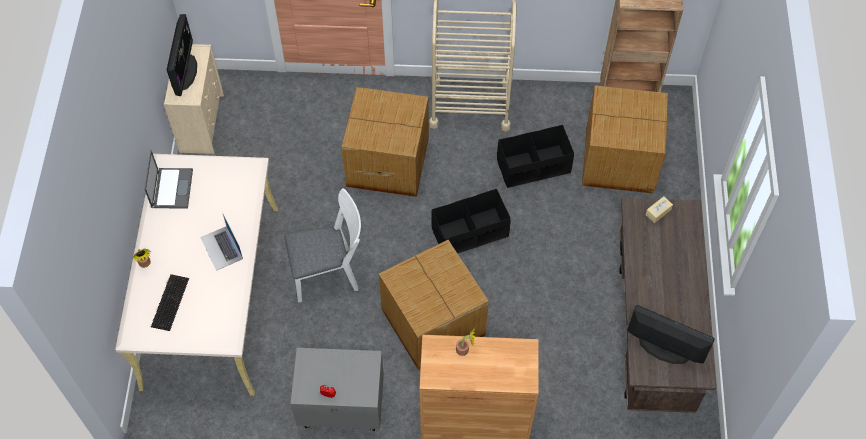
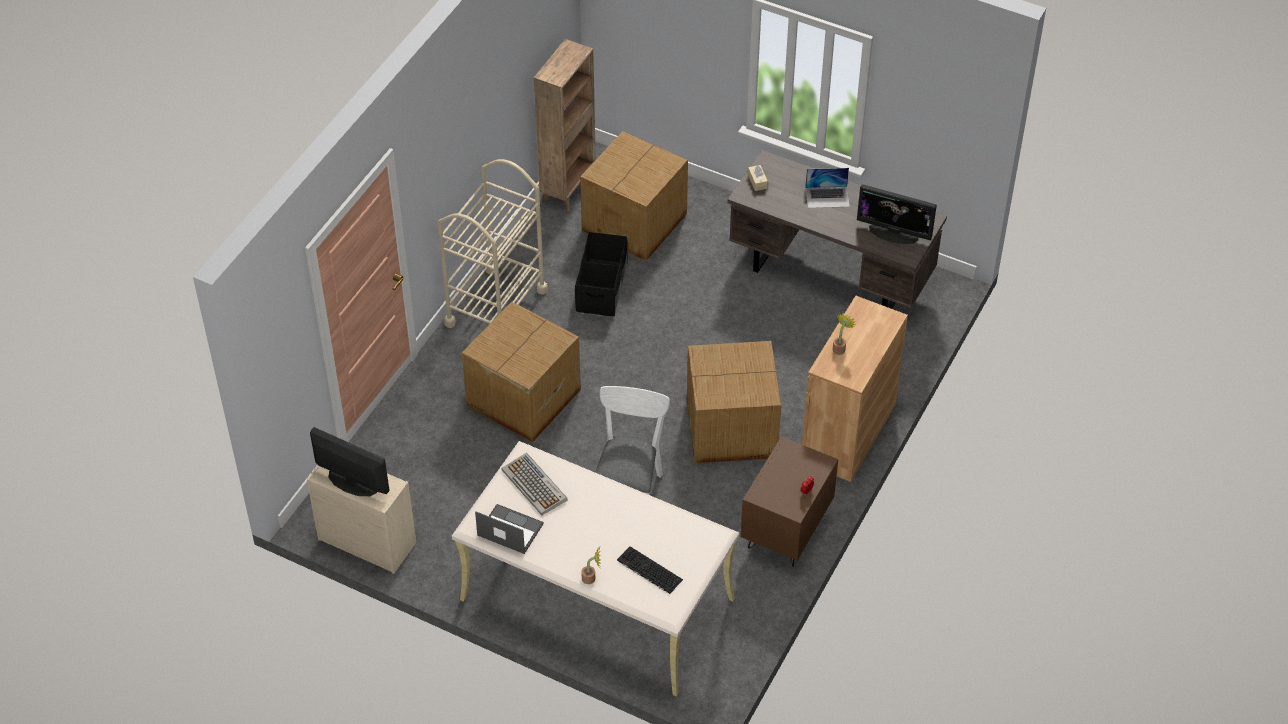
camera: 65 degrees left, 10 degrees down
laptop [200,214,243,271] -> laptop moved to [805,168,850,208]
grey nightstand [290,348,384,431] -> brown nightstand [741,436,838,567]
black storage box [431,189,511,253] -> none
monitor [627,305,715,364] -> monitor turned 120 degrees counterclockwise [857,184,937,244]
none -> keyboard [501,453,568,516]

